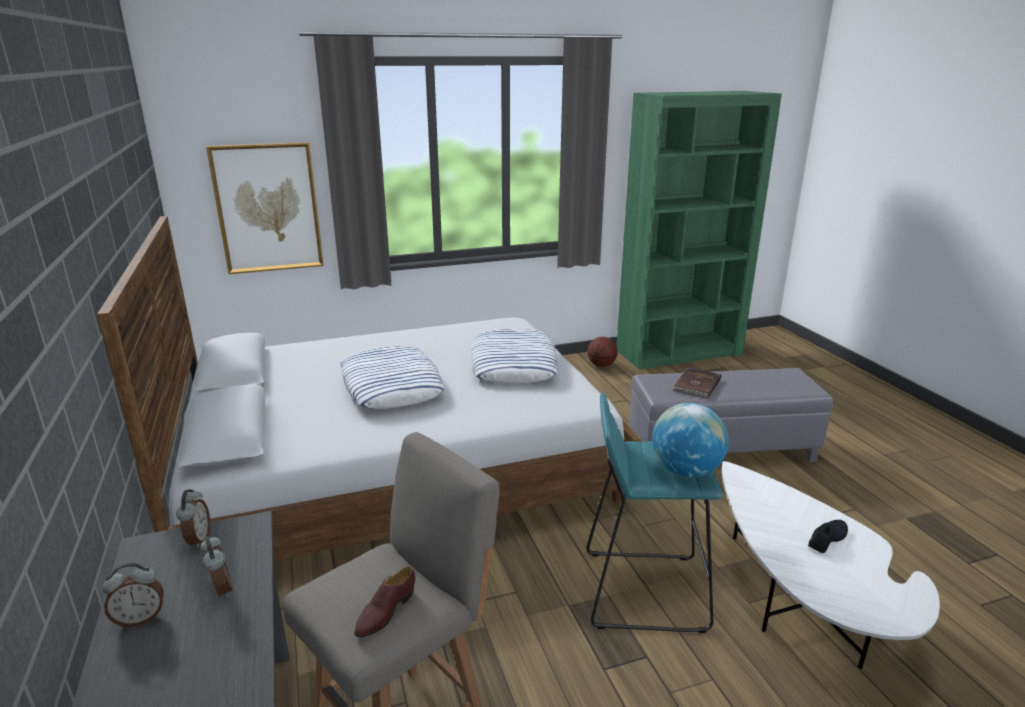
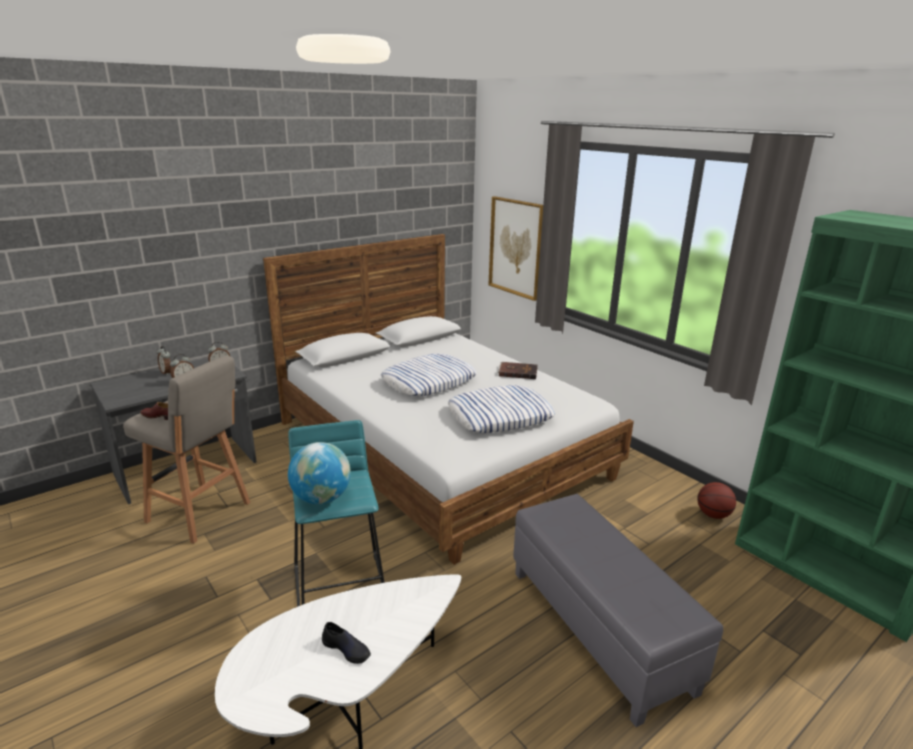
camera: 70 degrees right, 0 degrees up
brown book [671,367,721,398] -> brown book moved to [498,362,538,379]

